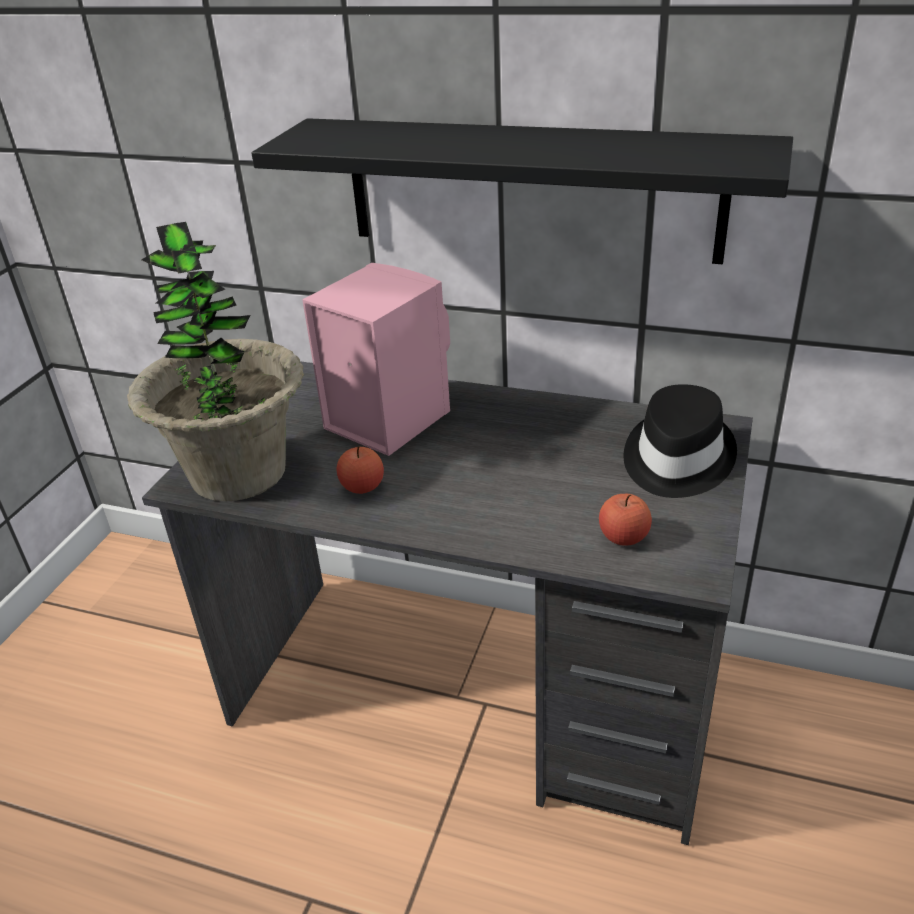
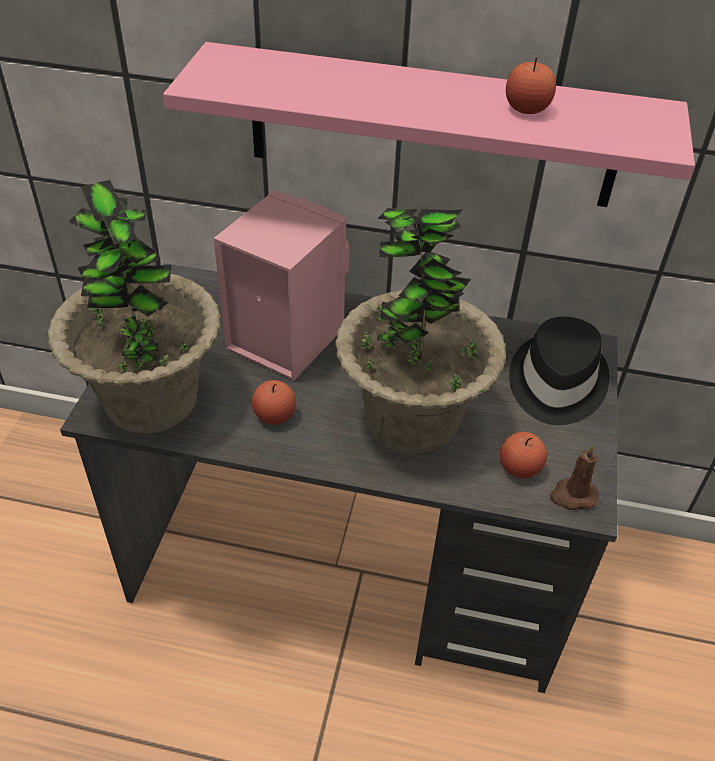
camera: 10 degrees left, 10 degrees up
black shelf [252,118,793,264] -> pink shelf [163,42,695,207]
none -> potted plant [335,208,506,454]
none -> apple [506,57,556,114]
none -> brown candle [550,444,598,510]

